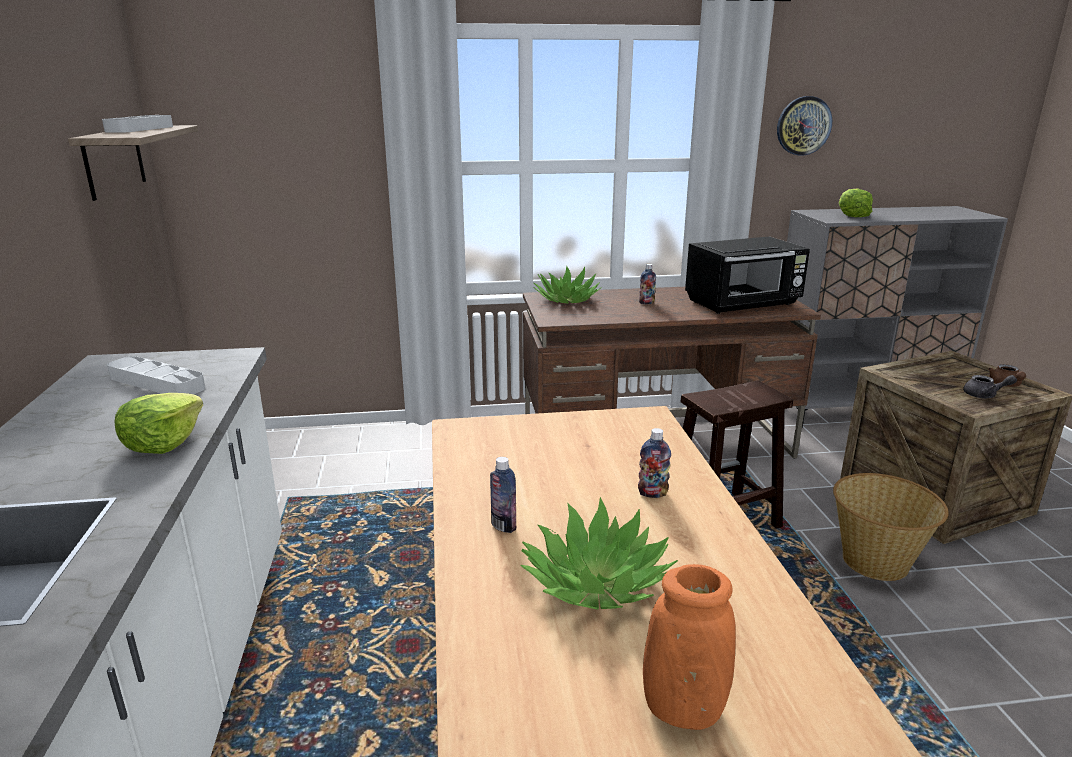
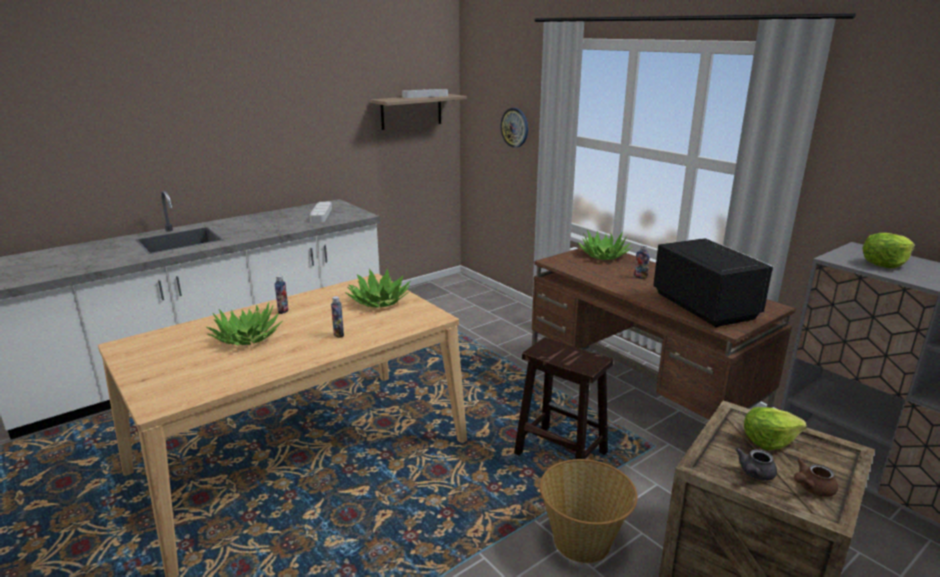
camera: 60 degrees right, 0 degrees up
lettuce [114,393,203,454] -> lettuce moved to [744,407,807,450]
orange vase [643,564,736,730] -> none
black microwave [685,237,810,314] -> black microwave turned 150 degrees counterclockwise [653,238,774,328]
wall clock [777,96,832,156] -> wall clock moved to [501,108,528,148]
grey teapot [963,375,1017,398] -> grey teapot turned 60 degrees clockwise [736,448,777,481]
none -> potted plant [345,269,411,308]

